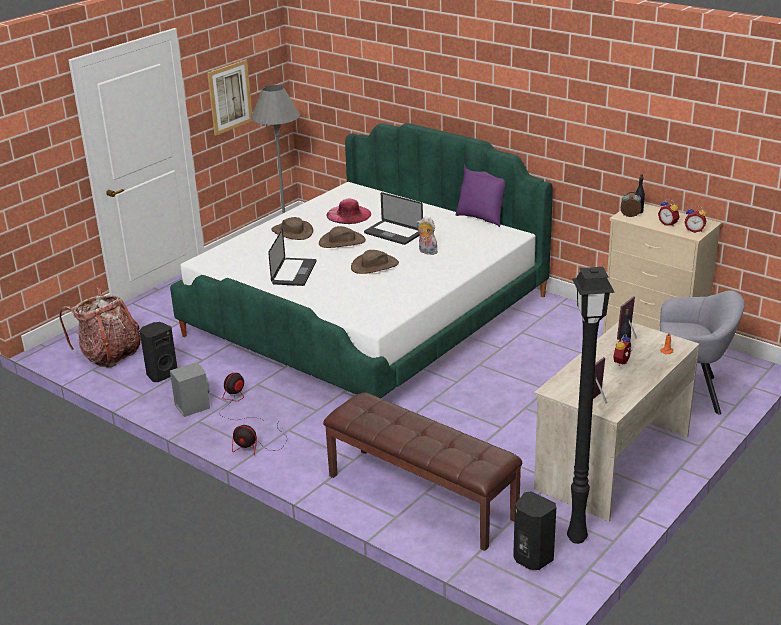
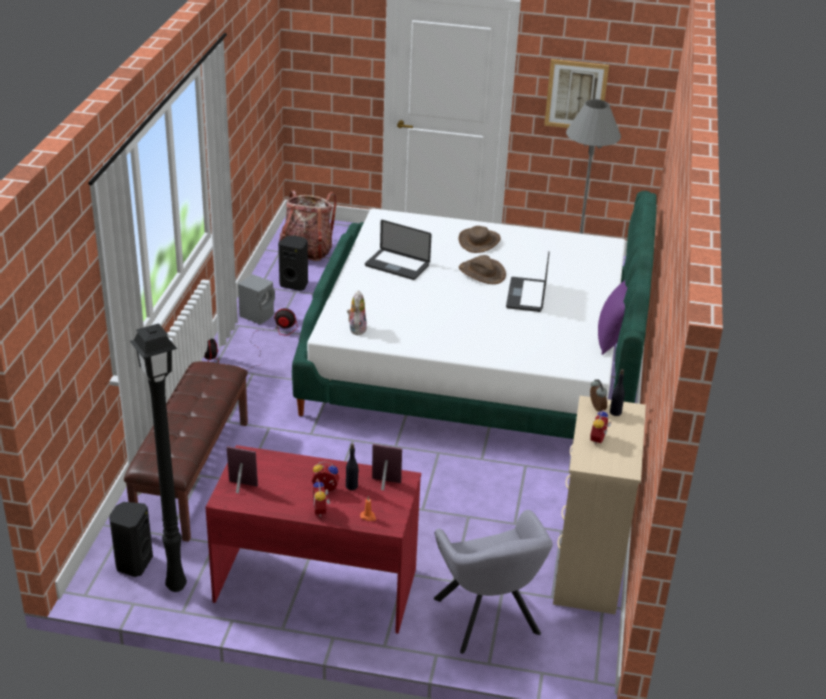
camera: 60 degrees right, 5 degrees up
laptop [268,229,316,286] -> laptop turned 45 degrees clockwise [365,220,431,280]
pink hat [327,199,371,224] -> none
brown hat [351,250,399,274] -> none
plush toy [416,217,438,255] -> plush toy moved to [347,290,367,335]
beige desk [534,322,699,522] -> red desk [205,445,421,634]
alarm clock [684,206,707,233] -> alarm clock moved to [313,480,330,517]

